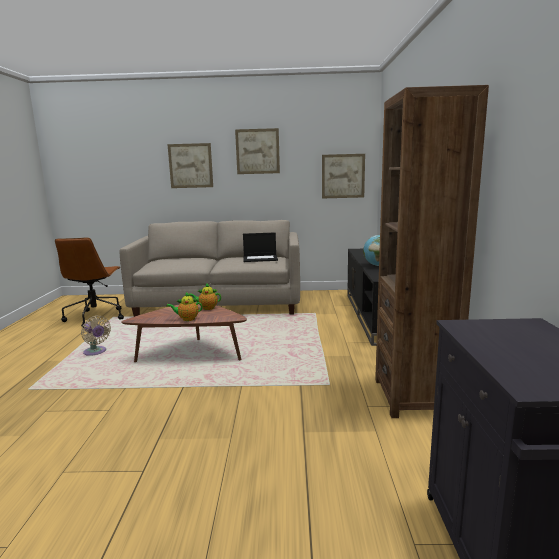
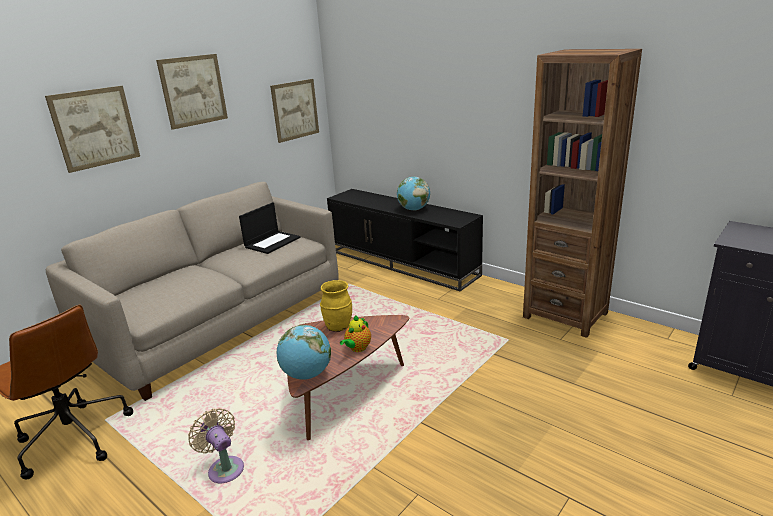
camera: 50 degrees left, 10 degrees up
beige fan [81,315,111,356] -> beige fan turned 120 degrees counterclockwise [188,408,244,483]
teapot [189,283,221,310] -> yellow vase [320,280,352,332]
none -> globe [276,325,331,380]

